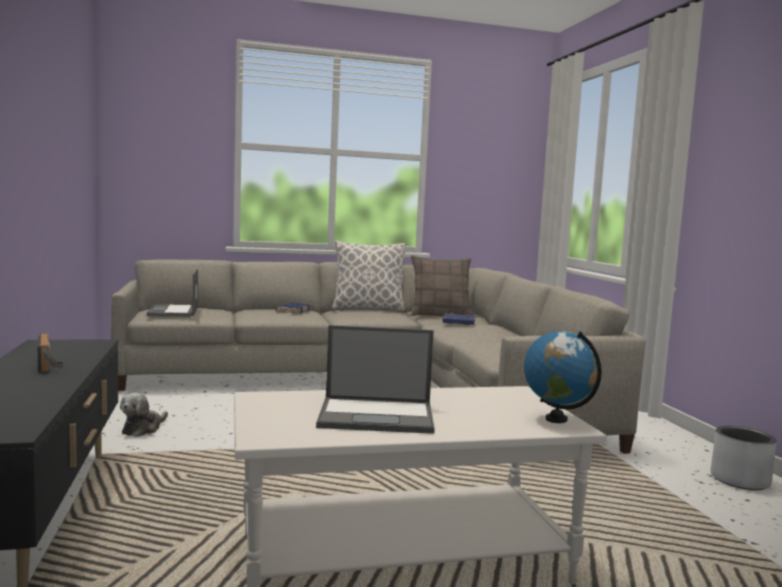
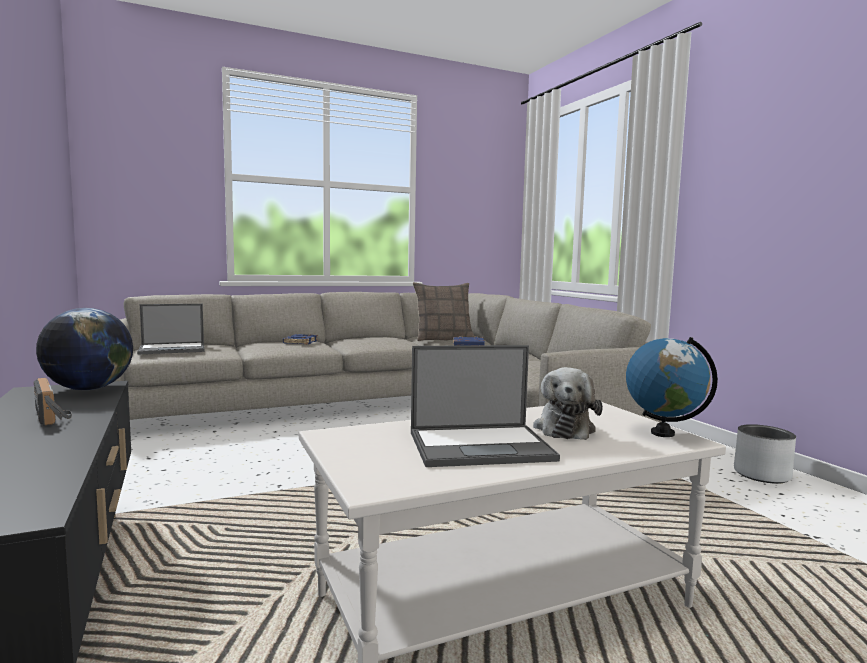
camera: 10 degrees left, 0 degrees up
plush toy [120,393,168,437] -> plush toy moved to [533,367,603,440]
laptop [146,269,198,316] -> laptop turned 90 degrees counterclockwise [137,304,205,355]
pillow [332,240,405,311] -> none
none -> globe [36,308,133,390]

